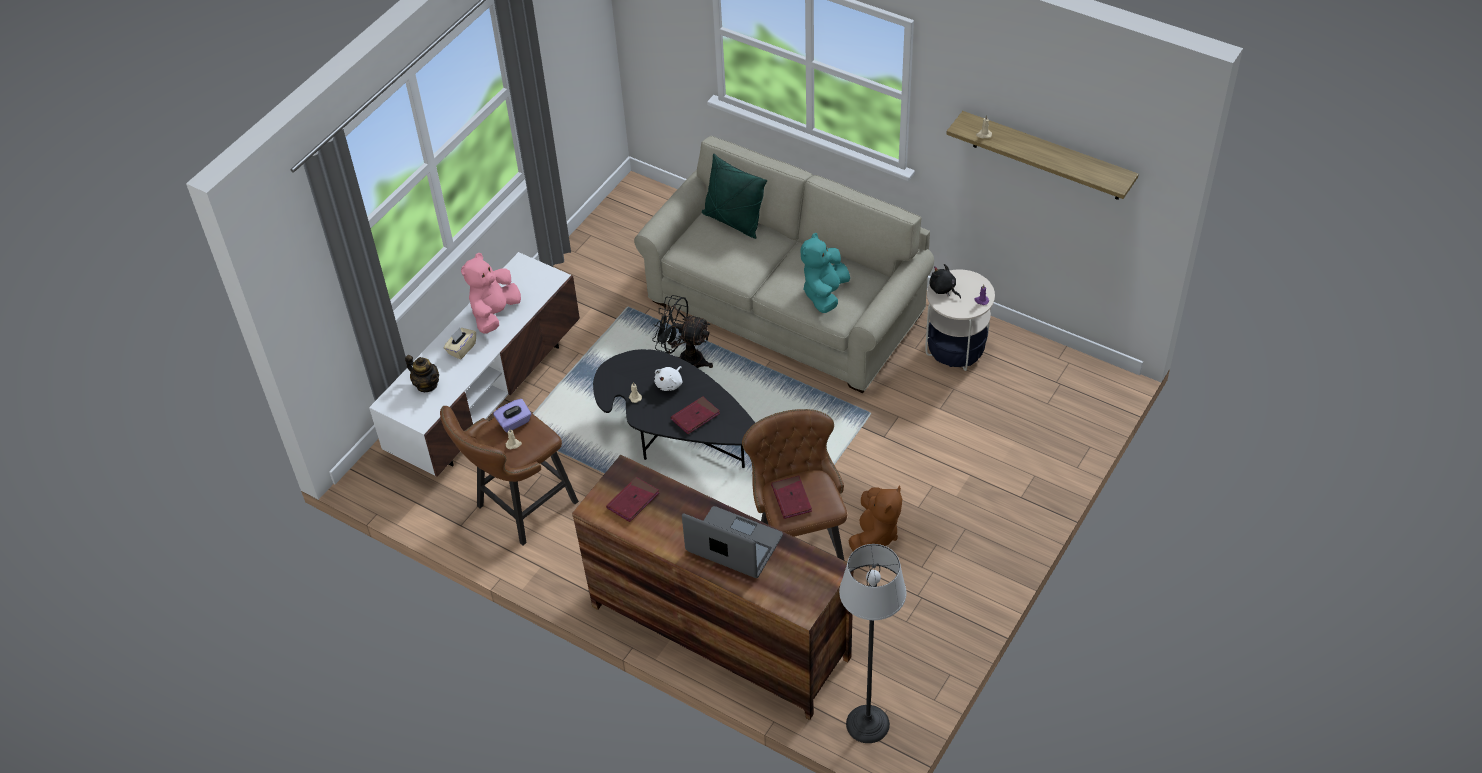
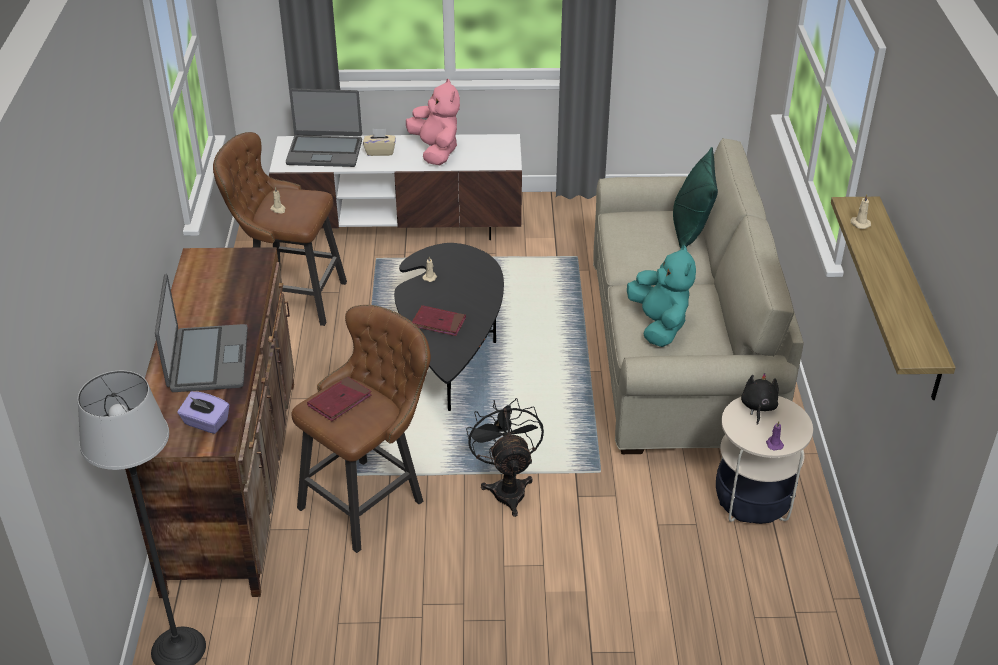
camera: 55 degrees right, 10 degrees down
teapot [405,355,439,392] -> laptop [286,89,362,167]
pink plush toy [461,253,521,334] -> pink plush toy turned 75 degrees clockwise [406,78,460,165]
purple tissue box [493,399,531,433] -> purple tissue box moved to [177,391,229,434]
red book [606,477,659,522] -> none
black fan [652,295,713,368] -> black fan moved to [466,398,544,517]
white plush toy [654,366,682,391] -> none
turquoise plush toy [800,233,850,313] -> turquoise plush toy turned 90 degrees clockwise [627,245,696,347]
brown plush toy [849,485,902,551] -> none

